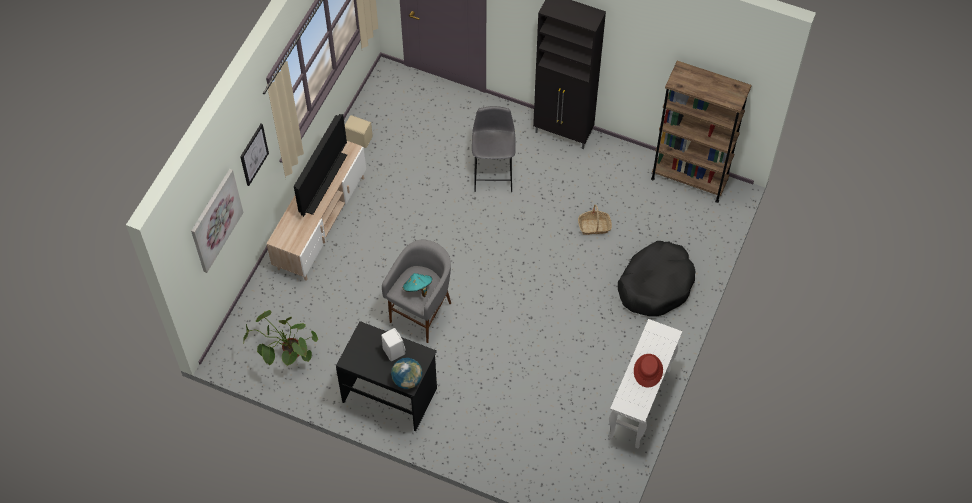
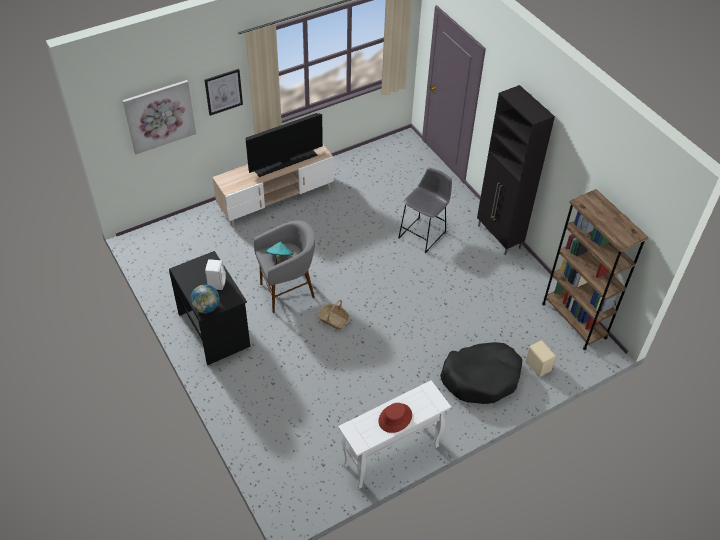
camera: 35 degrees right, 10 degrees down
potted plant [243,310,318,366] -> none
beige speaker [345,115,373,148] -> beige speaker moved to [525,340,556,377]
basket [578,204,612,235] -> basket moved to [318,300,350,330]

